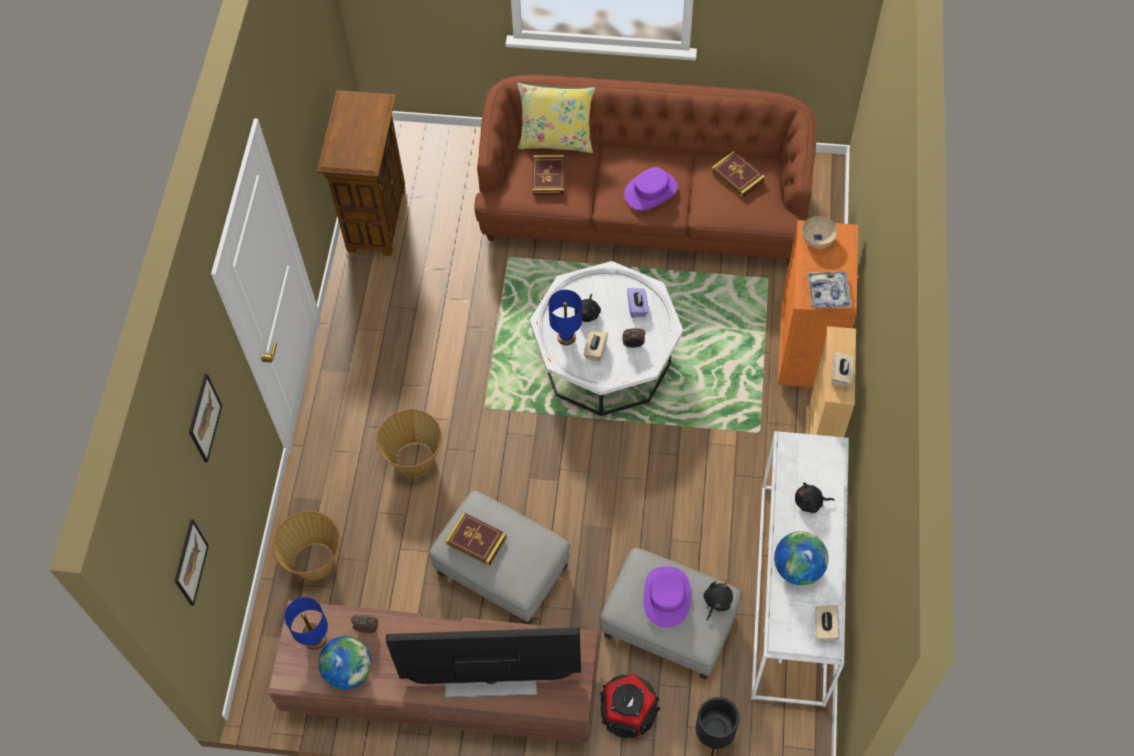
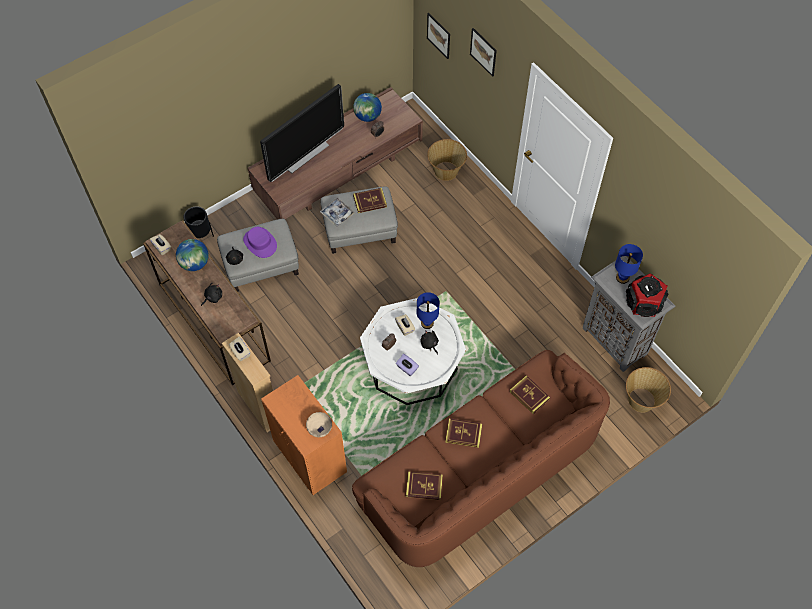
camera: 135 degrees right, 0 degrees up
blue table lamp [284,597,328,650] -> blue table lamp moved to [615,244,643,284]
brown cabinet [317,90,405,256] -> grey cabinet [583,256,676,372]
basket [376,409,442,477] -> basket moved to [626,367,671,413]
yellow pillow [518,83,595,153] -> none
speaker [600,674,660,738] -> speaker moved to [626,273,669,317]
purple hat [624,167,678,210] -> book [445,418,482,448]
white console table [751,431,849,707] -> brown console table [143,220,271,386]
tray [807,271,852,308] -> tray moved to [320,198,355,227]

